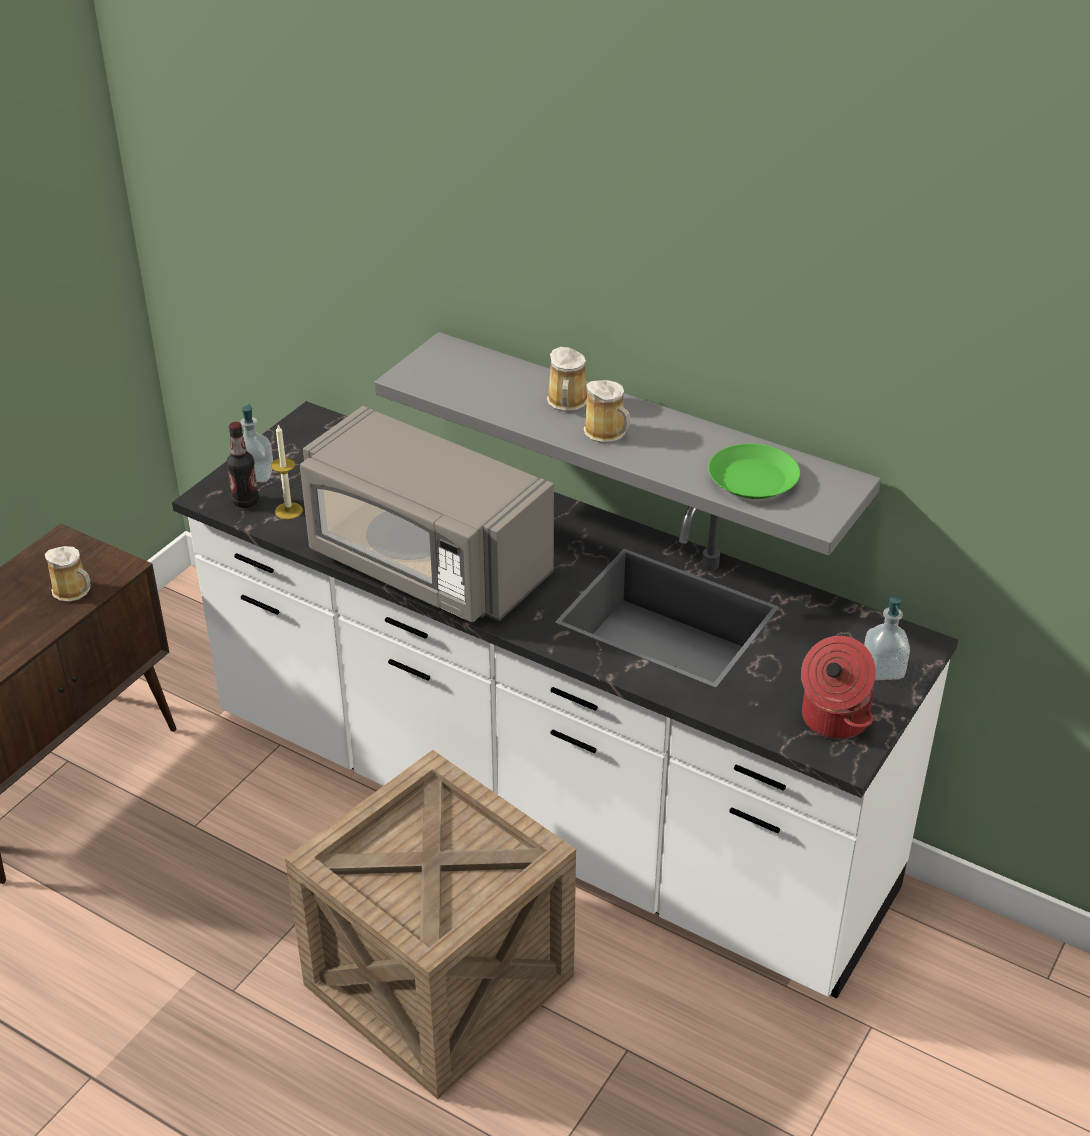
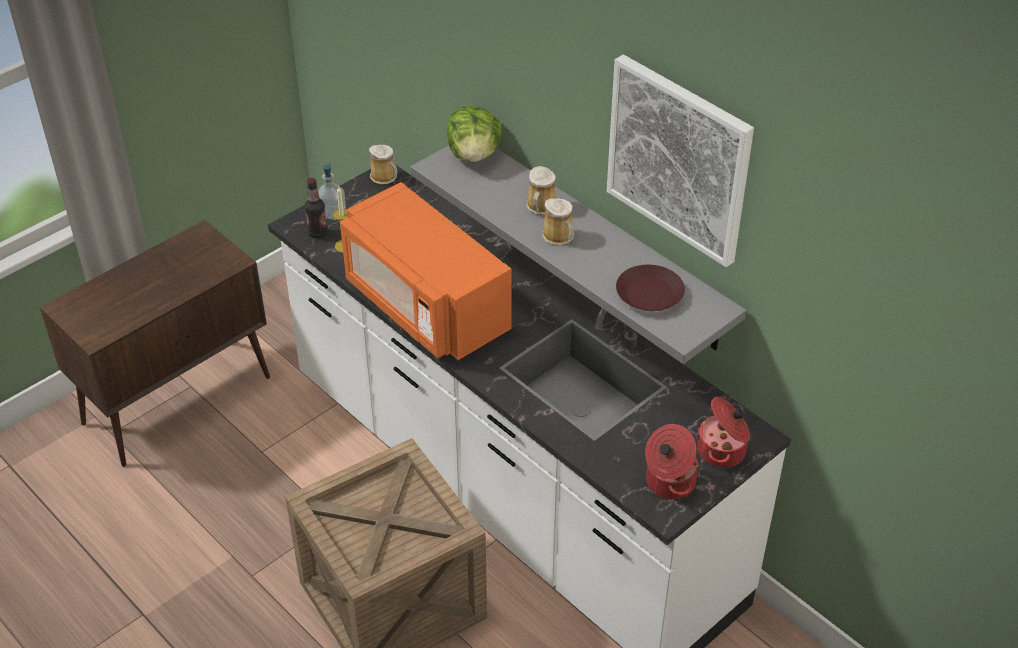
camera: 15 degrees right, 5 degrees up
mug [45,546,91,602] -> mug moved to [369,145,397,185]
grey microwave [300,406,554,622] -> orange microwave [340,182,512,360]
green plate [708,443,800,499] -> brown plate [616,265,685,311]
soap dispenser [864,596,910,680] -> cooking pot [696,397,750,468]
none -> lettuce [447,105,503,163]
none -> picture [607,54,754,267]

